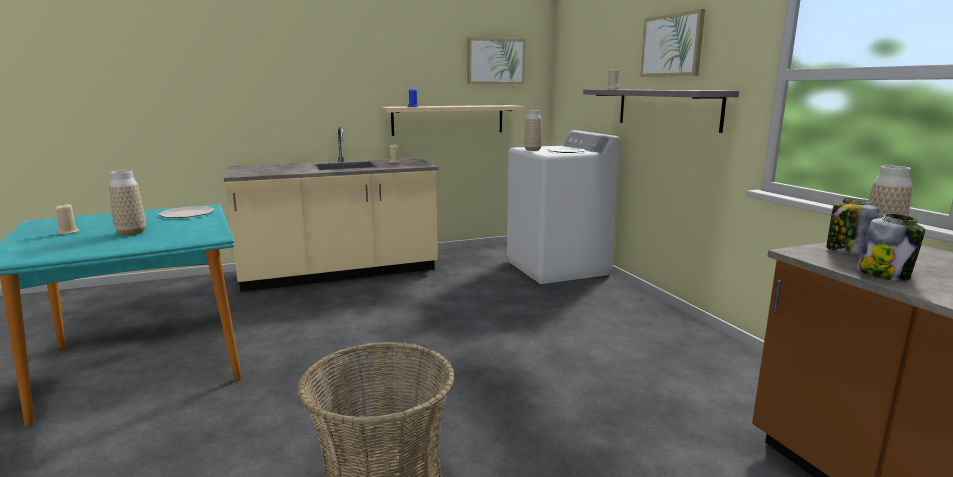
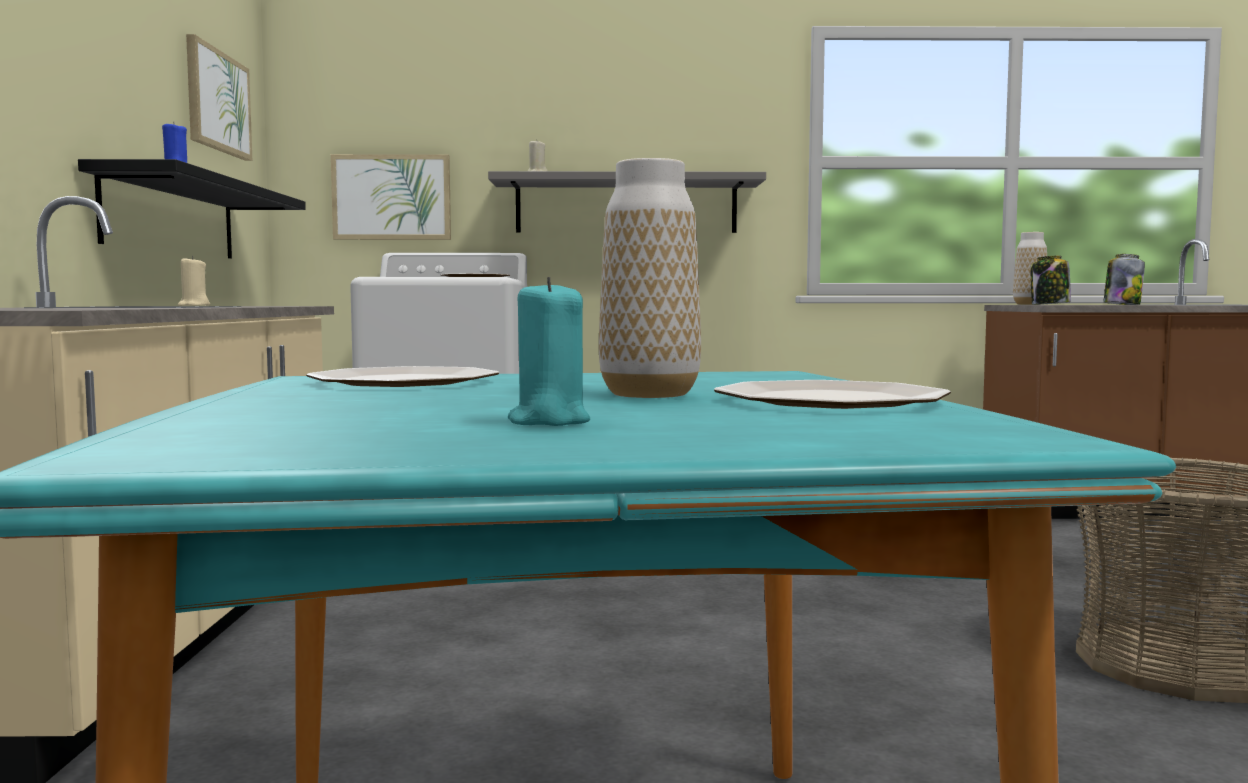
camera: 70 degrees left, 10 degrees down
beige candle [55,203,80,235] -> turquoise candle [508,277,590,426]
beige shelf [380,105,525,136] -> black shelf [78,159,306,259]
vase [524,110,542,151] -> none
picture [640,9,705,77] -> picture moved to [331,154,451,240]
none -> plate [714,380,951,409]

